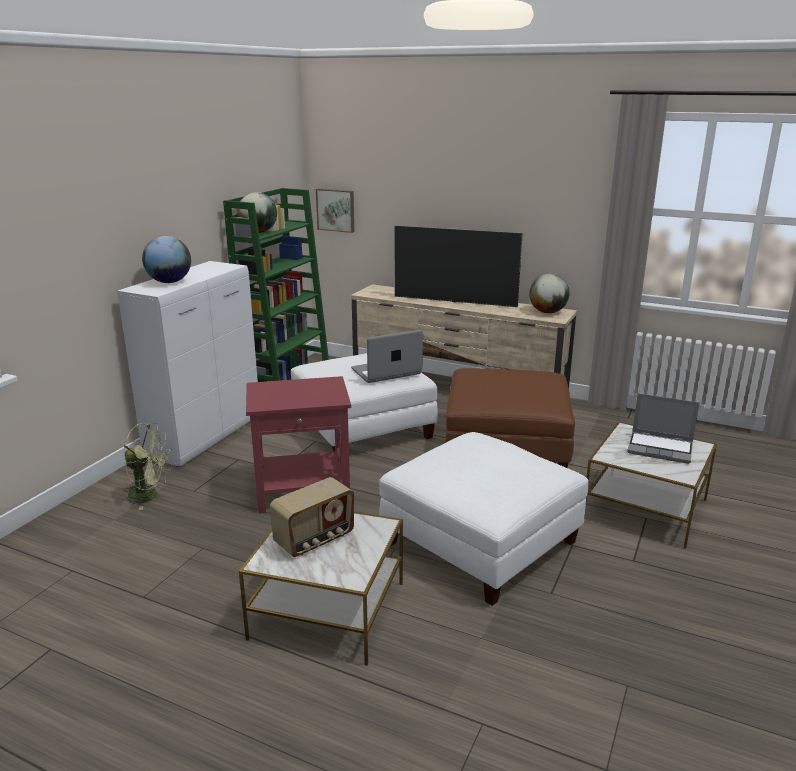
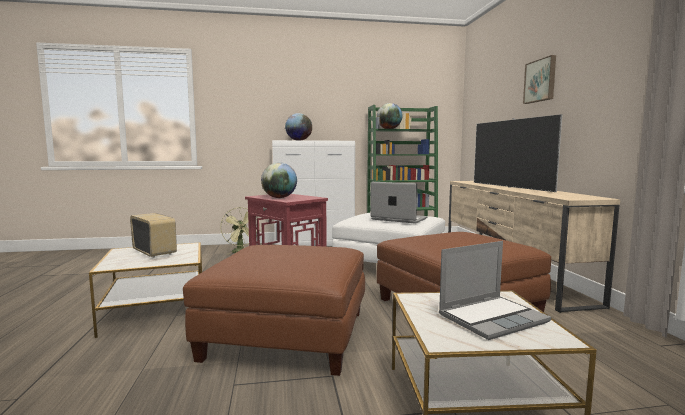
camera: 55 degrees right, 15 degrees down
radio [270,477,354,557] -> radio turned 150 degrees counterclockwise [130,213,177,258]
picture [316,189,354,233] -> picture moved to [523,55,556,104]
white ottoman [379,432,589,606] -> brown ottoman [183,245,365,376]
globe [529,274,570,313] -> globe moved to [261,162,297,198]
laptop [627,393,700,464] -> laptop turned 105 degrees counterclockwise [439,241,551,340]

